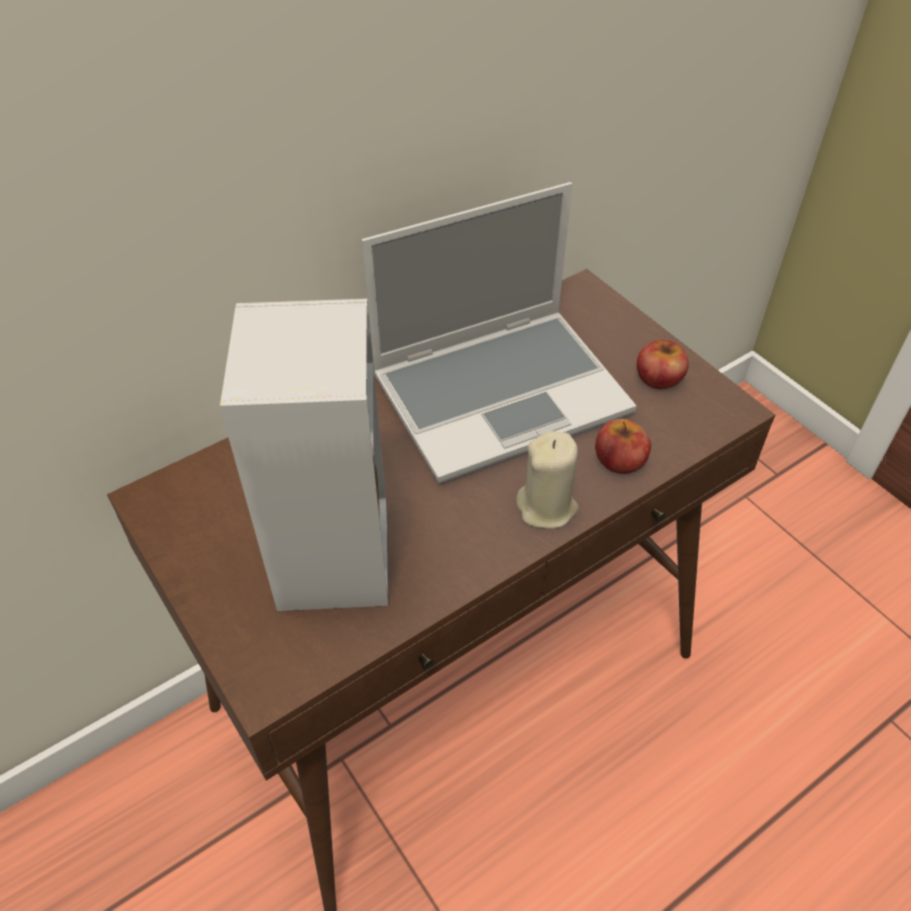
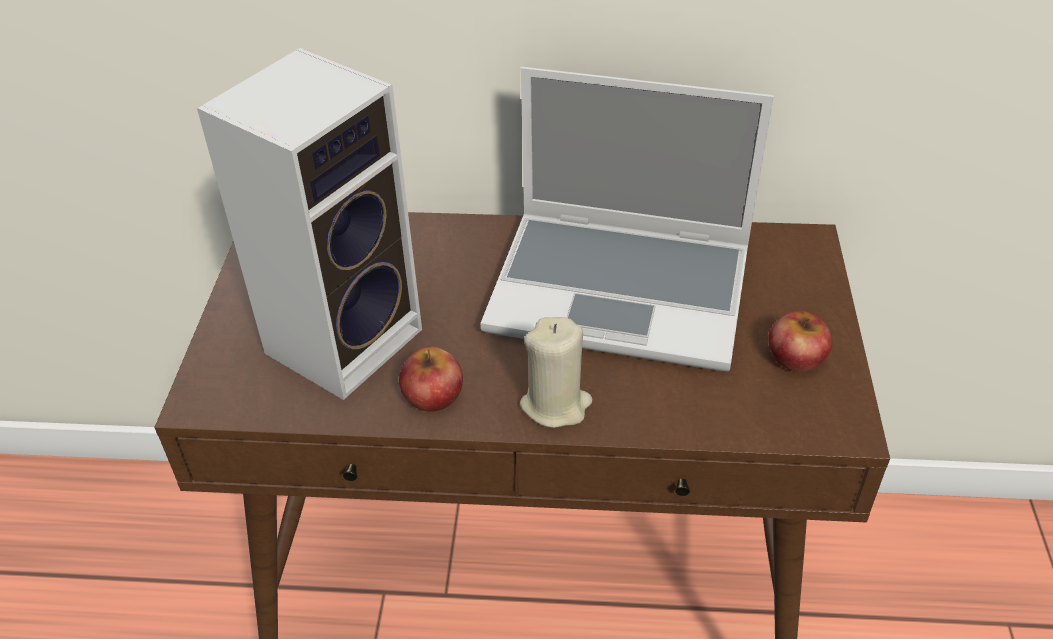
camera: 40 degrees right, 5 degrees down
apple [595,419,651,474] -> apple moved to [399,347,463,412]

